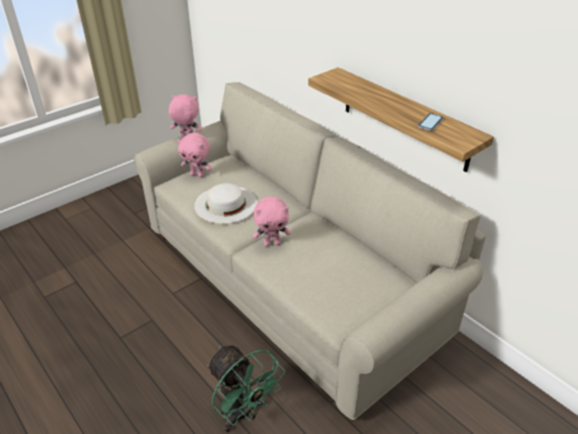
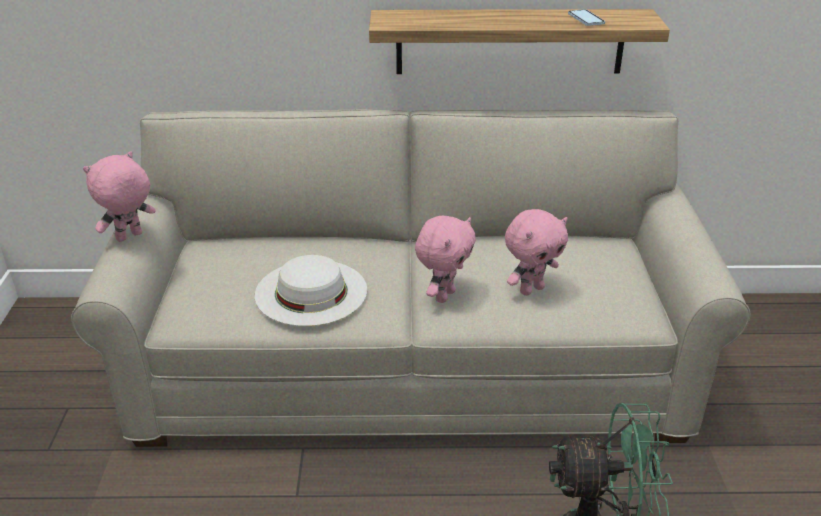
camera: 50 degrees left, 5 degrees down
pink plush toy [177,133,212,178] -> pink plush toy moved to [505,209,568,296]

